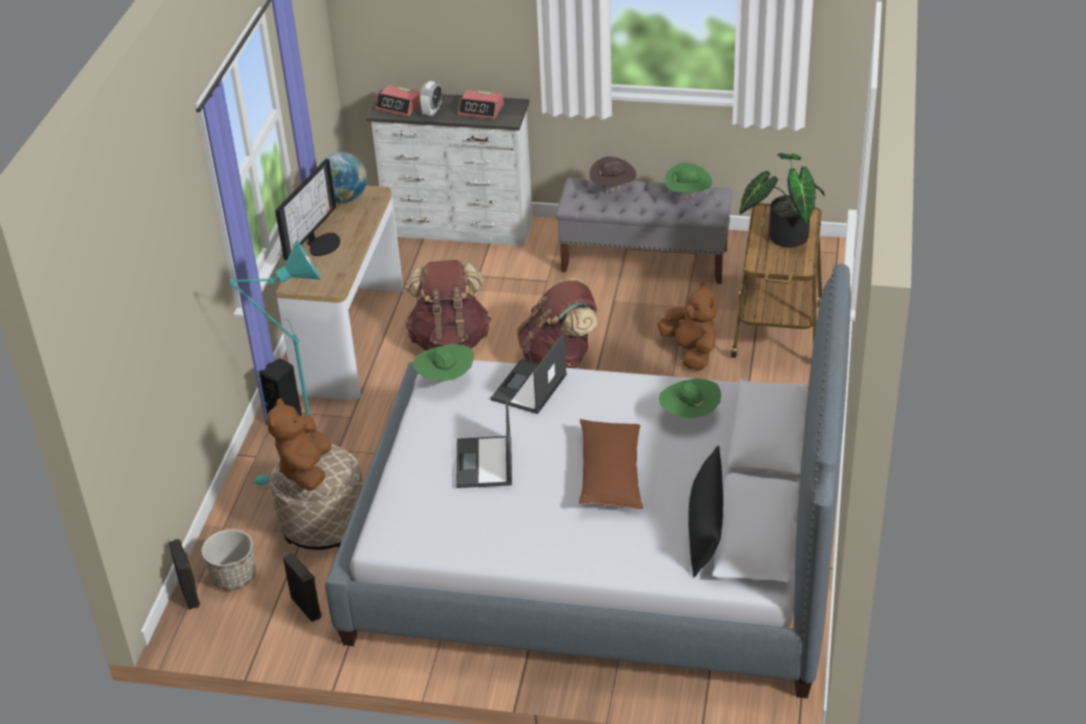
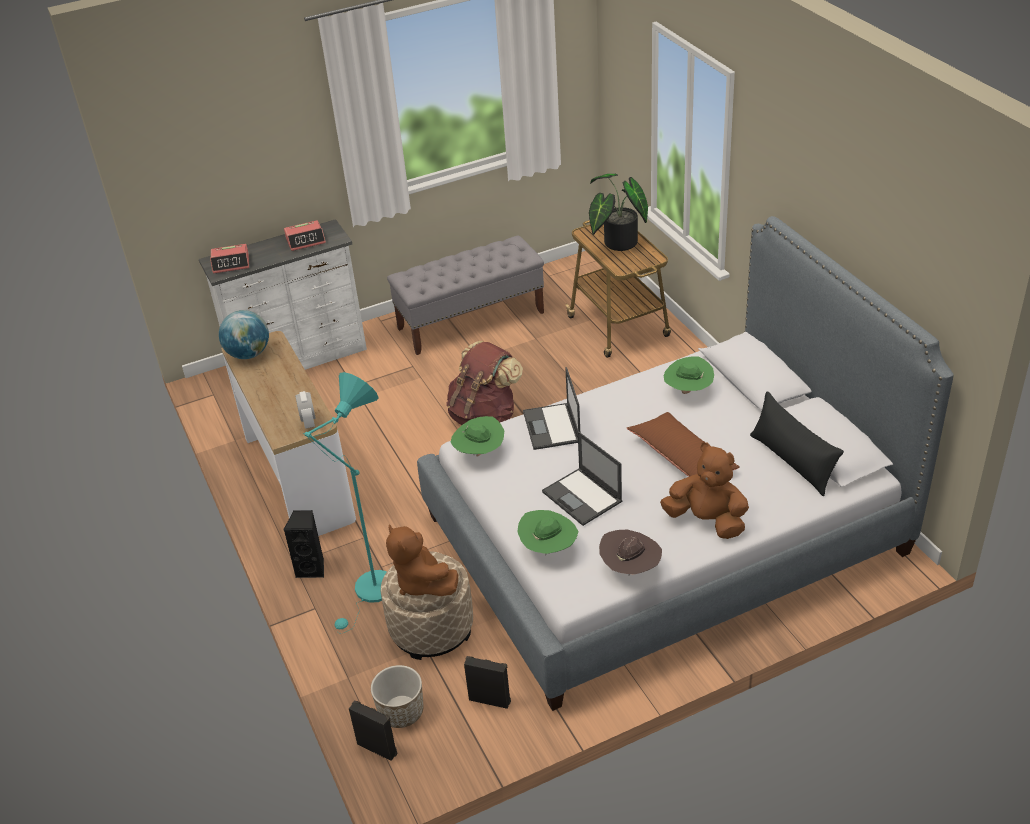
camera: 35 degrees left, 0 degrees up
monitor [275,159,340,260] -> none
brown backpack [405,260,491,351] -> none
alarm clock [419,81,442,117] -> alarm clock moved to [295,391,316,429]
brown hat [589,156,637,193] -> brown hat moved to [599,530,662,576]
brown plush toy [658,282,718,370] -> brown plush toy moved to [660,442,749,539]
green hat [665,162,712,199] -> green hat moved to [517,510,578,556]

